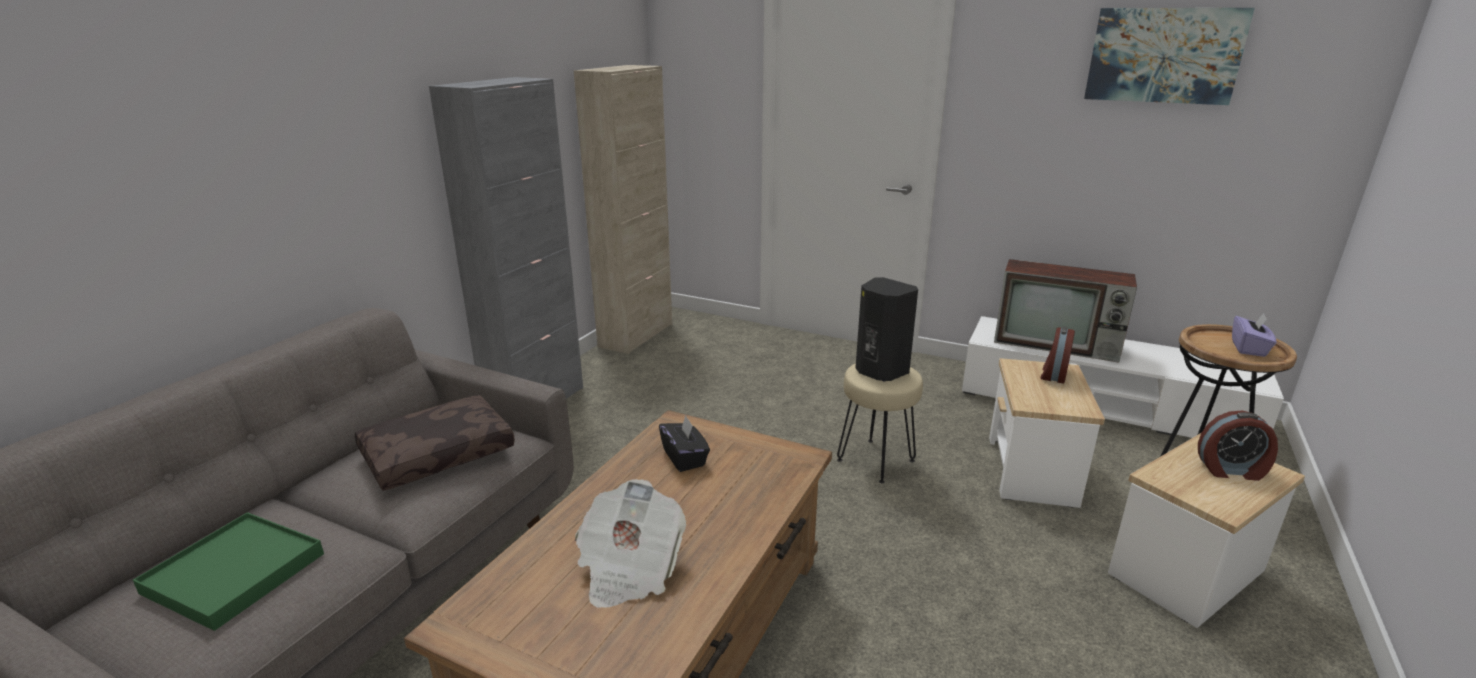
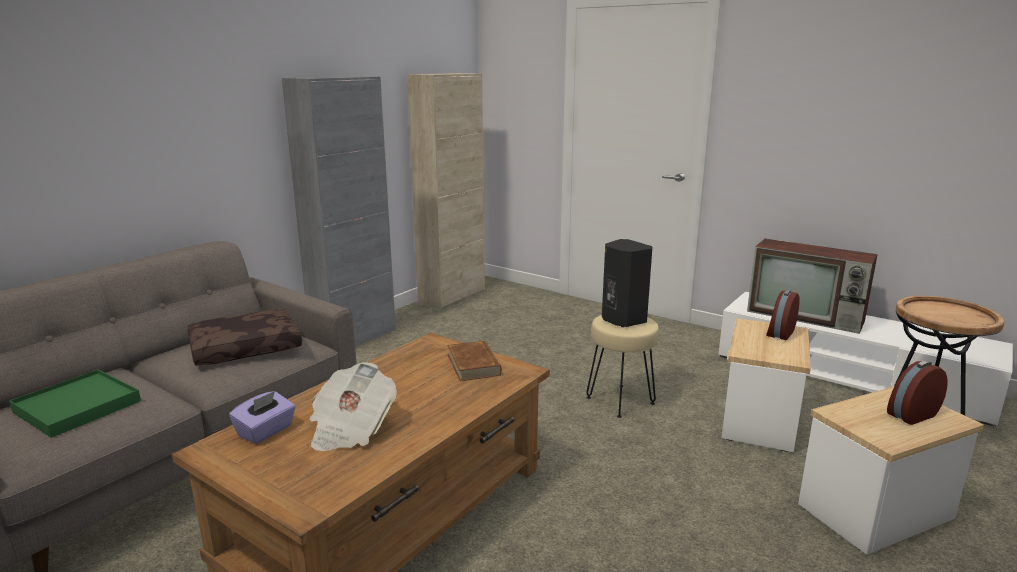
camera: 10 degrees right, 5 degrees down
black tissue box [659,415,710,472] -> none
picture [1084,8,1255,105] -> none
alarm clock [1198,411,1278,481] -> alarm clock turned 135 degrees clockwise [887,361,948,425]
purple tissue box [1232,313,1276,357] -> purple tissue box moved to [229,391,296,444]
none -> brown book [447,341,502,381]

